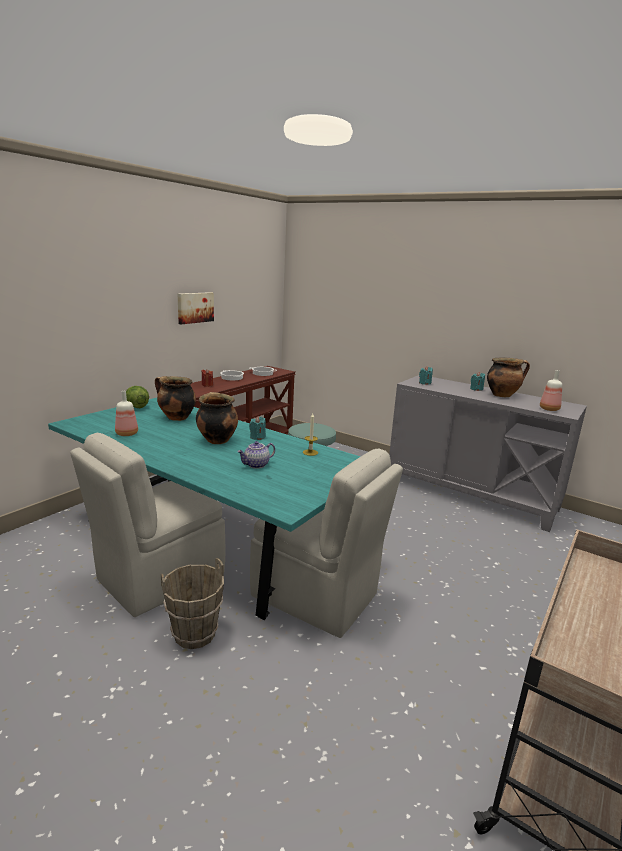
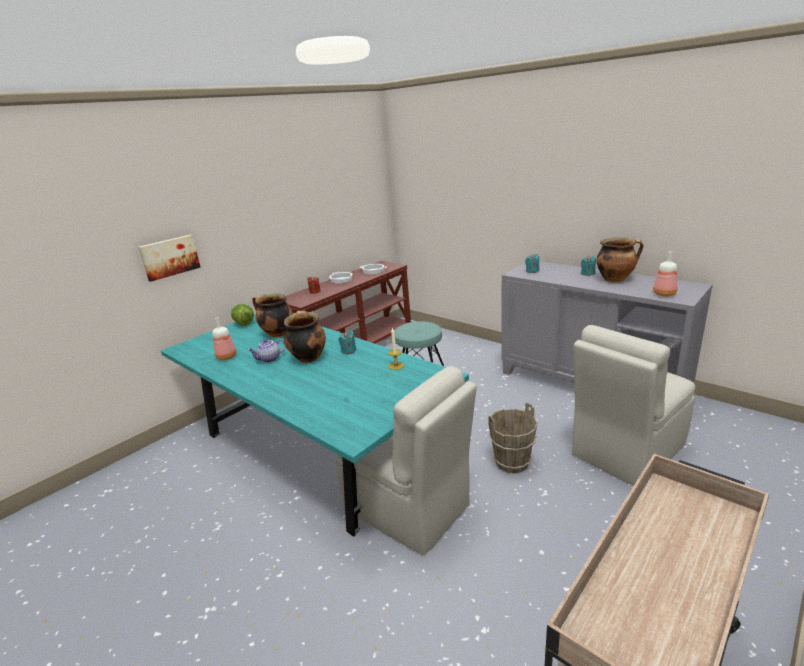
camera: 10 degrees right, 5 degrees up
beige chair [70,433,225,617] -> beige chair moved to [572,325,695,486]
brown bucket [161,558,224,649] -> brown bucket moved to [488,403,538,473]
picture [178,292,214,324] -> picture moved to [138,235,201,282]
teapot [237,441,275,469] -> teapot moved to [248,339,286,363]

